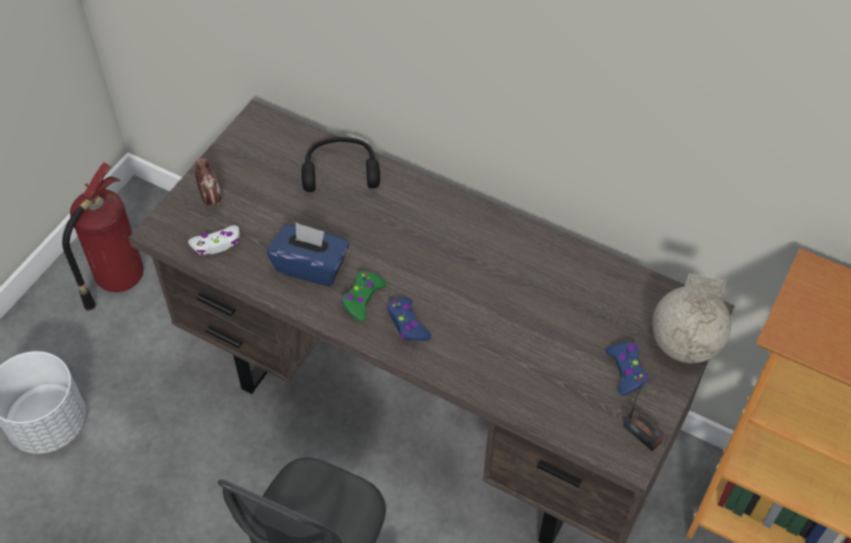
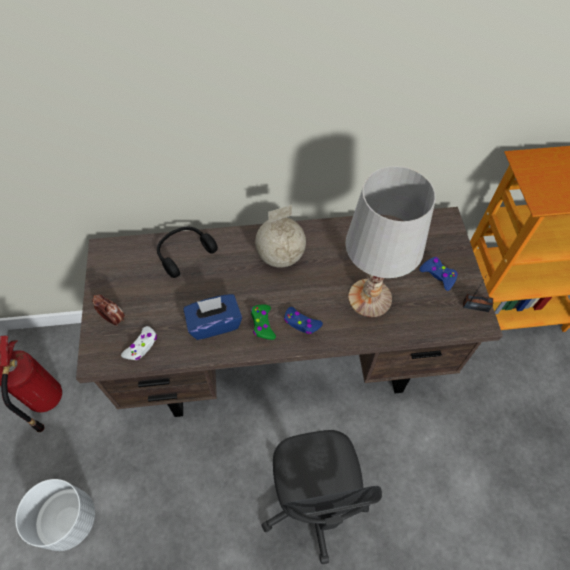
camera: 35 degrees left, 5 degrees up
globe [652,273,731,363] -> globe moved to [255,205,306,268]
none -> white table lamp [345,166,436,317]

